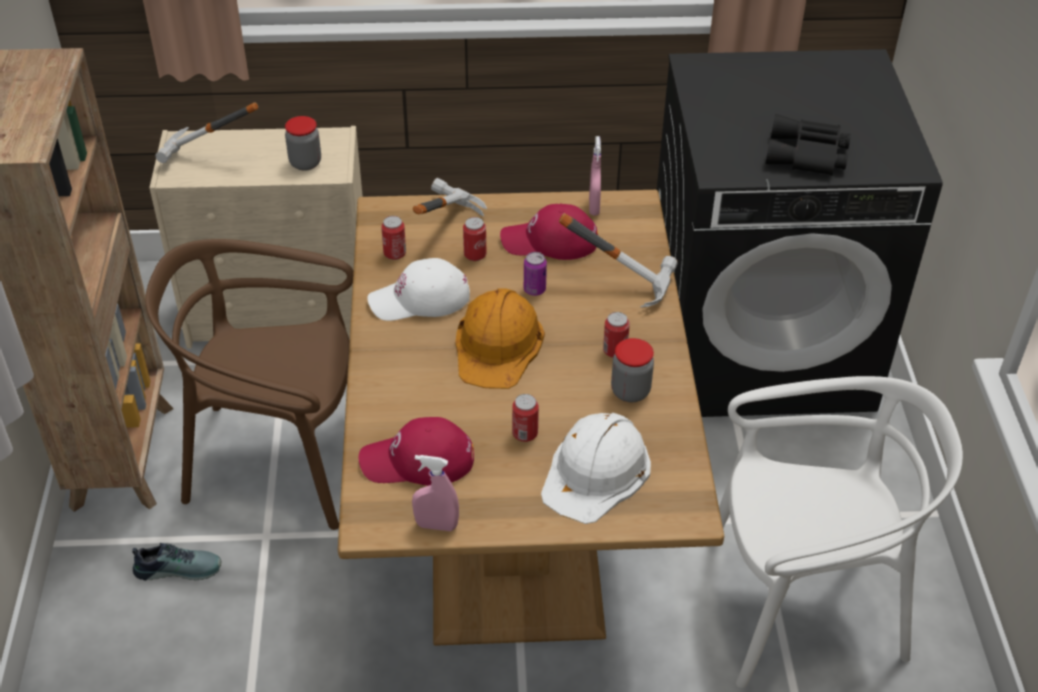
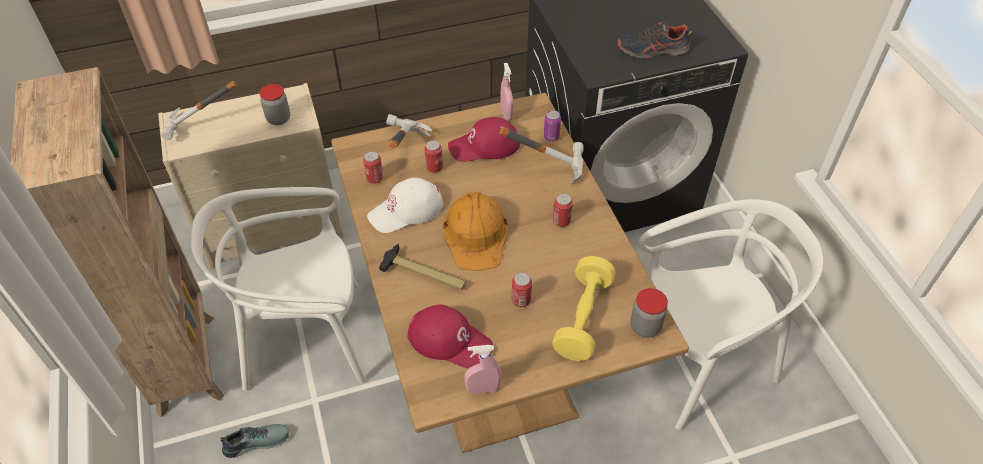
camera: 15 degrees left, 5 degrees up
brown chair [145,239,353,530] -> white chair [191,187,367,391]
red cap [359,417,474,486] -> red cap turned 135 degrees counterclockwise [407,305,493,369]
can [524,252,547,296] -> can moved to [544,110,561,142]
white hard hat [541,413,651,524] -> yellow dumbbell [552,256,616,361]
jar [611,338,654,402] -> jar moved to [630,288,668,337]
black binoculars [766,114,851,176] -> shoe [617,22,692,58]
none -> hammer [379,244,466,290]

